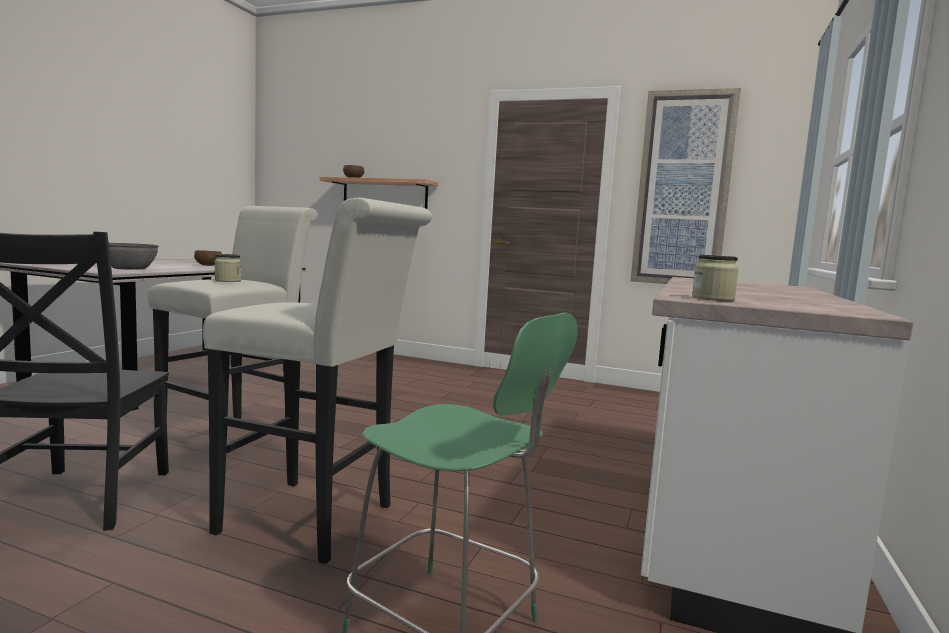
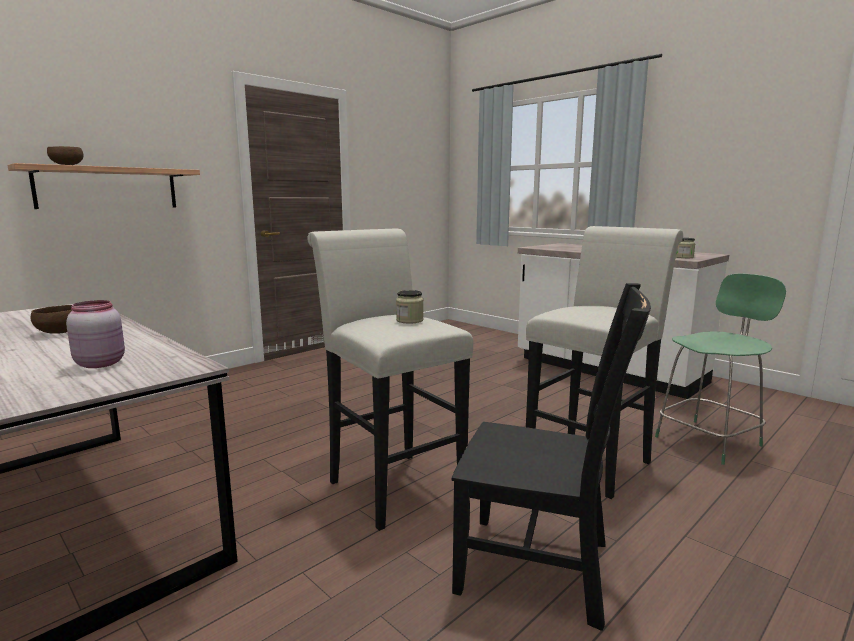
camera: 65 degrees left, 5 degrees up
grey bowl [109,243,159,270] -> pink jar [66,300,125,368]
picture [631,88,741,284] -> none

